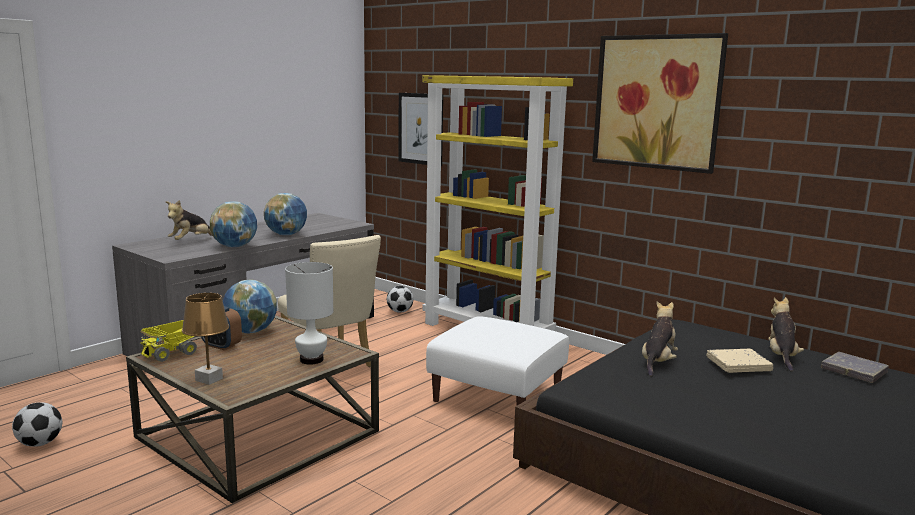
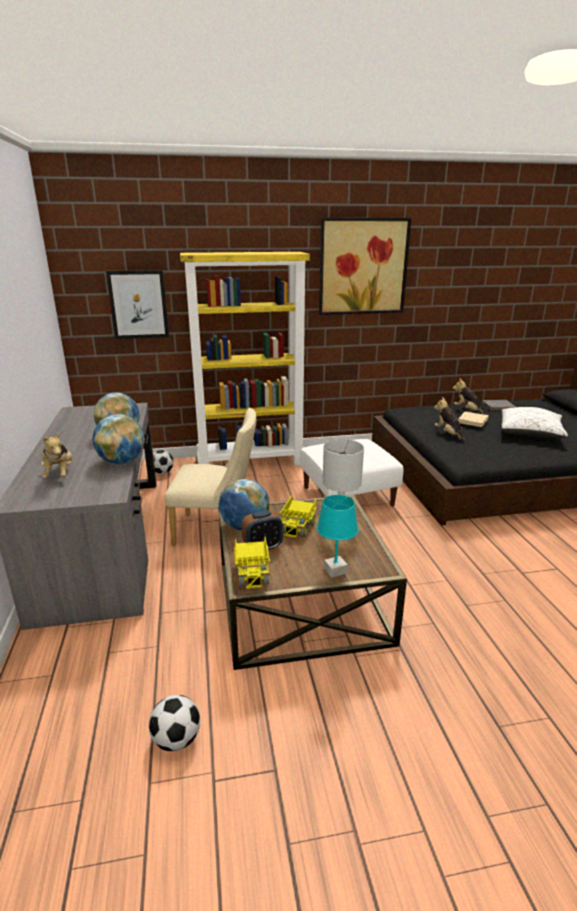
camera: 50 degrees left, 10 degrees up
brown table lamp [182,293,229,385] -> turquoise table lamp [317,495,359,578]
none -> toy truck [279,495,317,538]
none -> white pillow [501,407,568,438]

